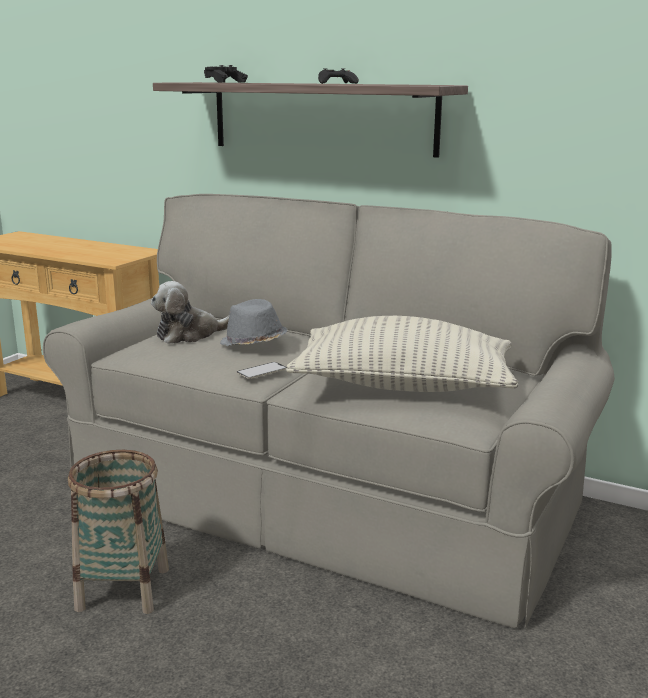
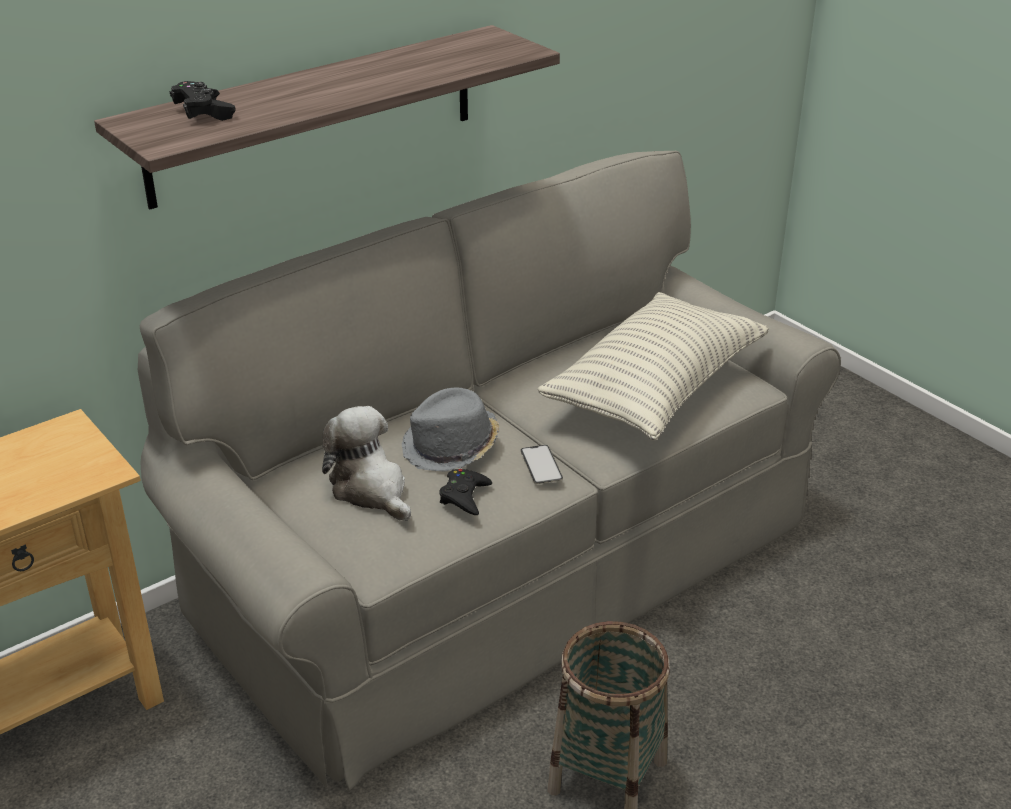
camera: 65 degrees left, 15 degrees up
plush toy [151,281,229,344] -> plush toy turned 150 degrees clockwise [322,406,411,521]
black game controller [318,69,359,84] -> black game controller moved to [440,469,492,515]

